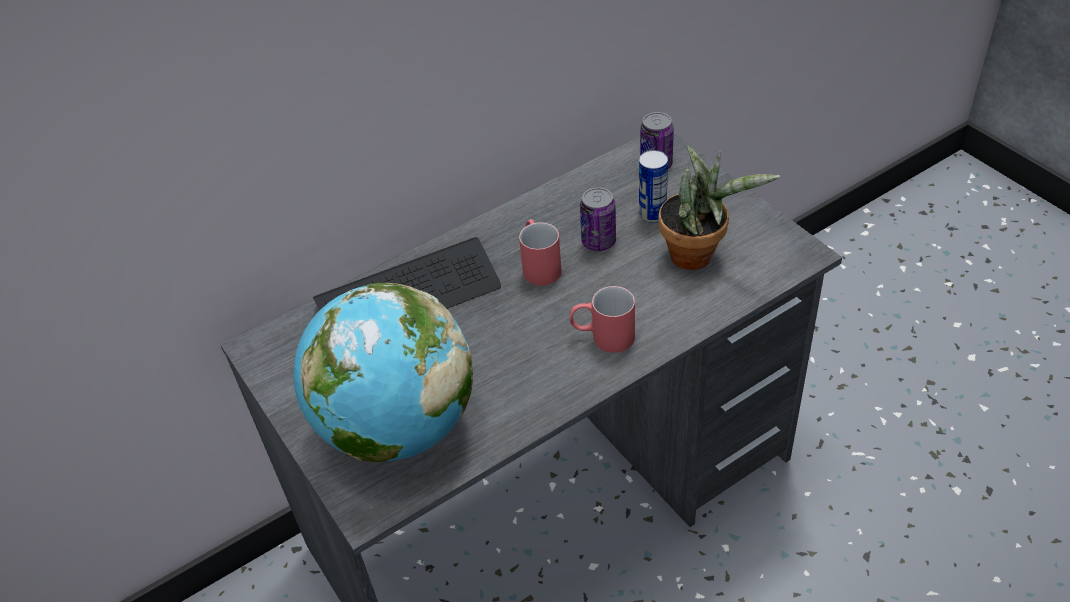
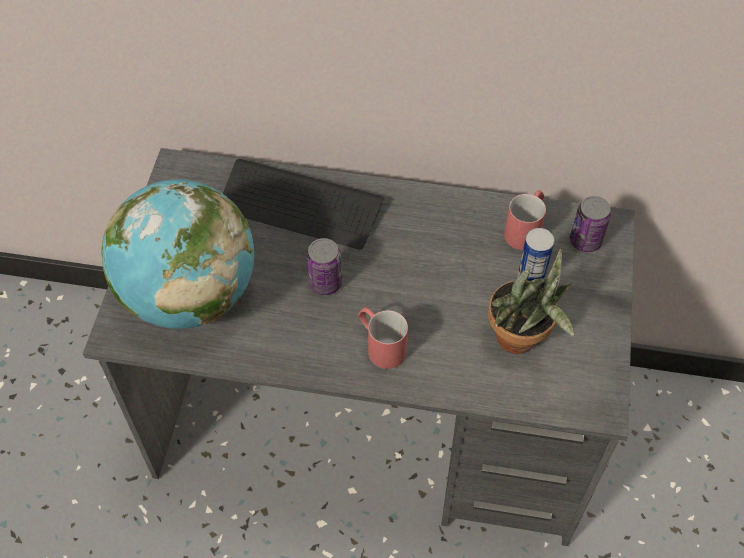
camera: 40 degrees right, 10 degrees up
red mug [519,219,562,286] -> red mug moved to [504,190,546,250]
can [580,187,616,251] -> can moved to [306,238,342,295]

